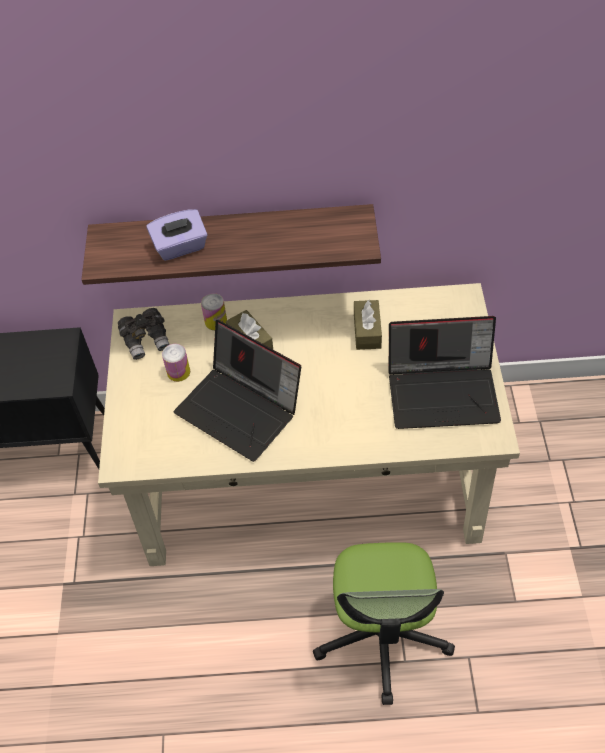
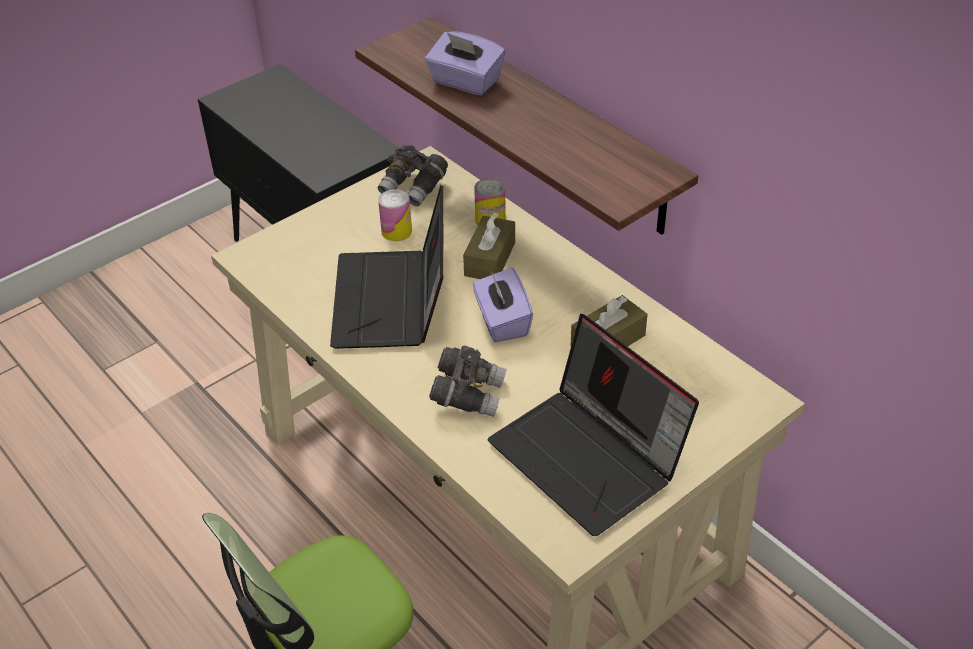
camera: 50 degrees right, 10 degrees down
none -> grey binoculars [429,346,507,417]
none -> purple tissue box [473,268,533,342]

